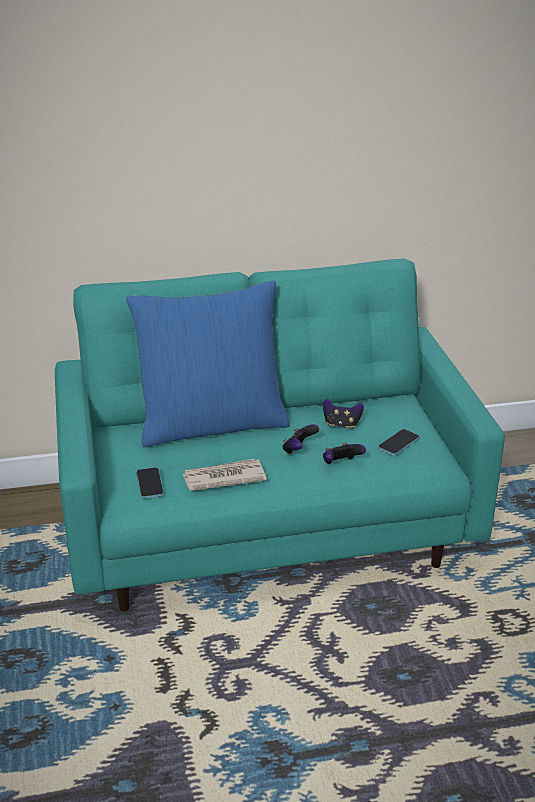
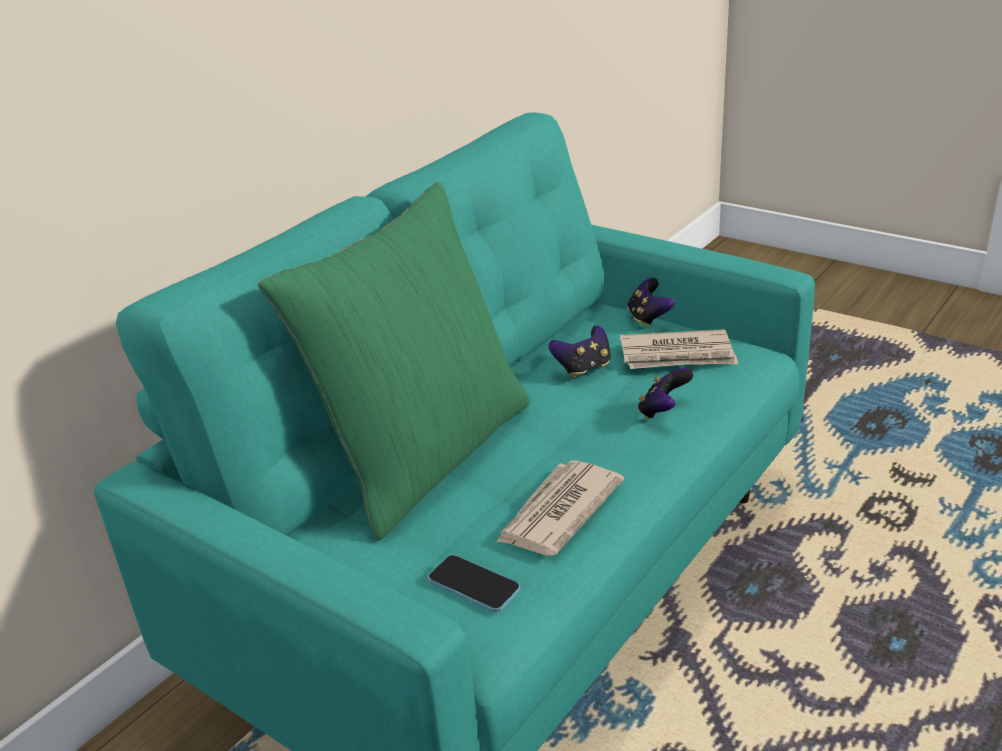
camera: 40 degrees left, 0 degrees up
blue pillow [126,280,290,447] -> green pillow [258,182,530,541]
game controller [282,424,319,454] -> game controller moved to [627,278,674,327]
phone [378,429,419,456] -> newspaper [620,329,738,369]

